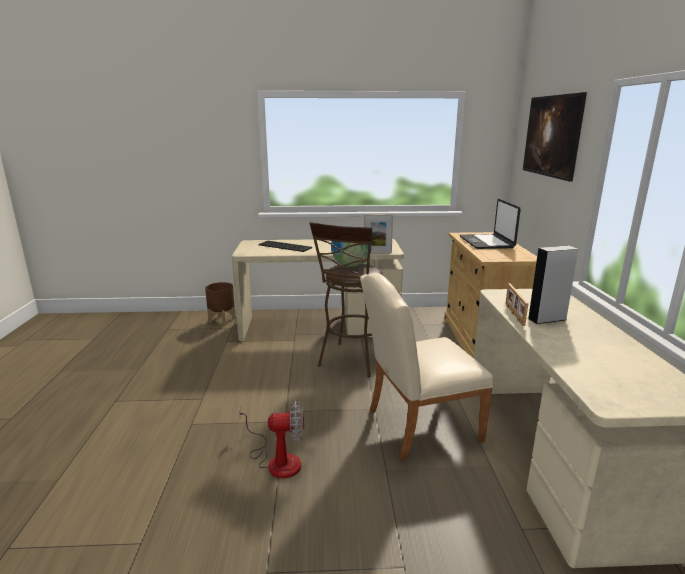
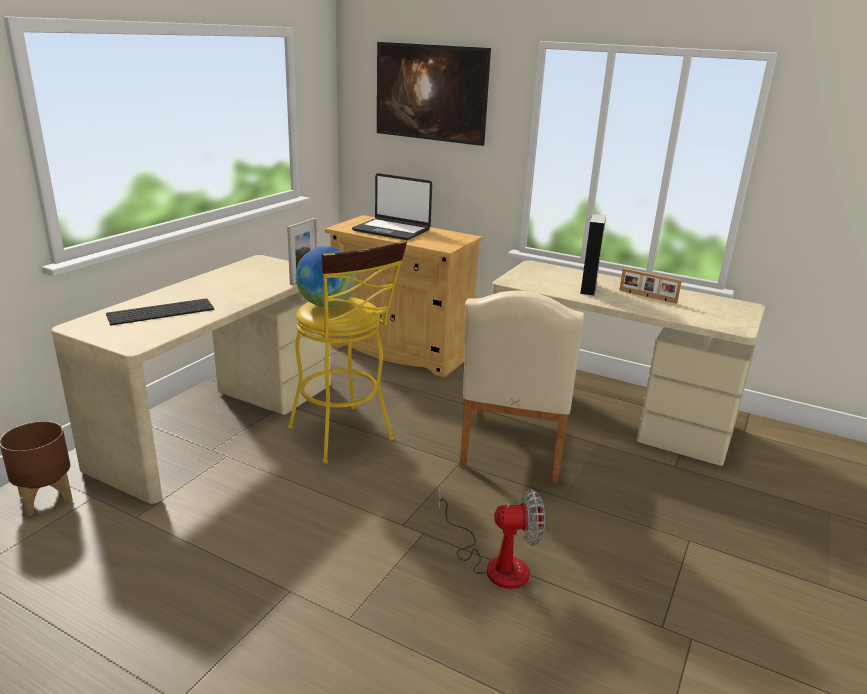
camera: 60 degrees left, 5 degrees up
fan [239,400,304,479] -> fan turned 60 degrees clockwise [438,489,545,589]
brown stool [310,222,383,377] -> yellow stool [288,240,407,464]
picture frame [505,283,528,326] -> picture frame moved to [619,268,682,304]

